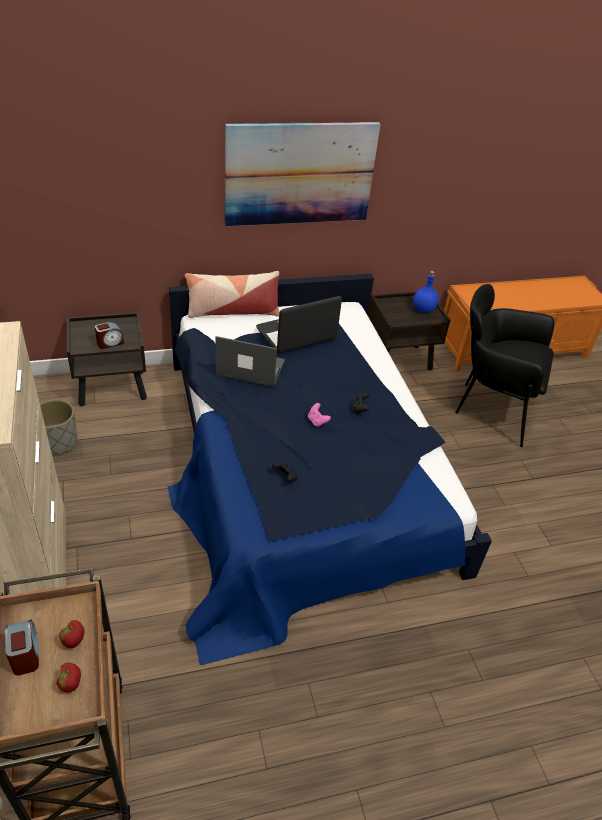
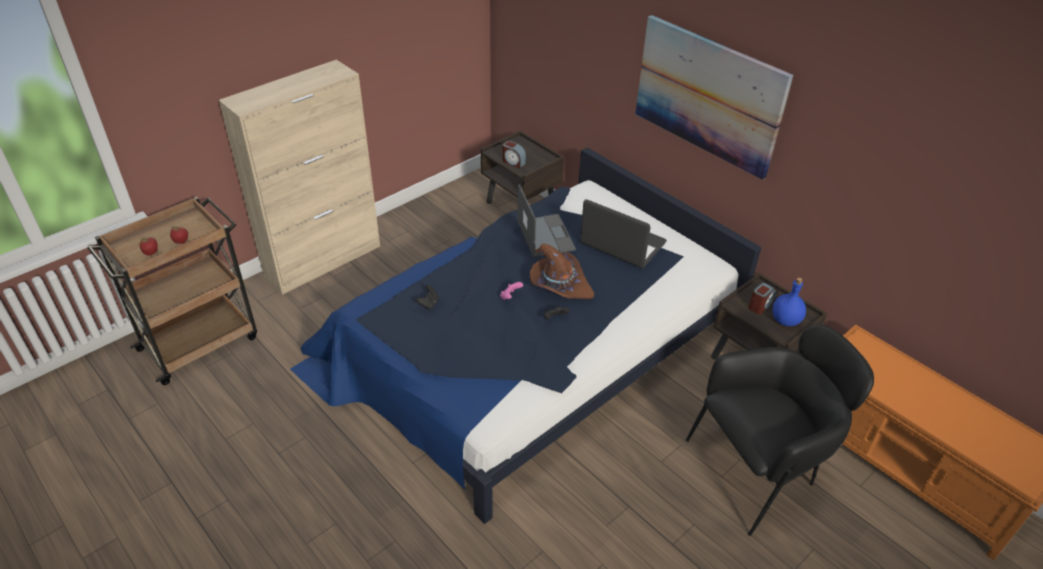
camera: 65 degrees right, 0 degrees up
alarm clock [5,620,39,675] -> alarm clock moved to [748,282,777,314]
grey planter [40,400,77,455] -> none
pillow [185,271,280,318] -> none
black armchair [455,284,554,447] -> black armchair turned 75 degrees clockwise [685,324,874,536]
none -> brown hat [530,243,594,299]

